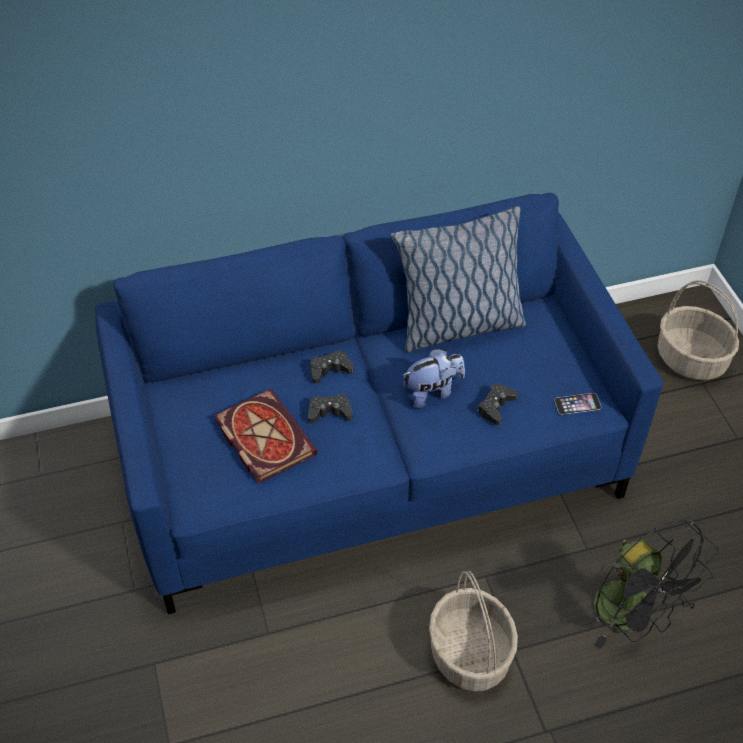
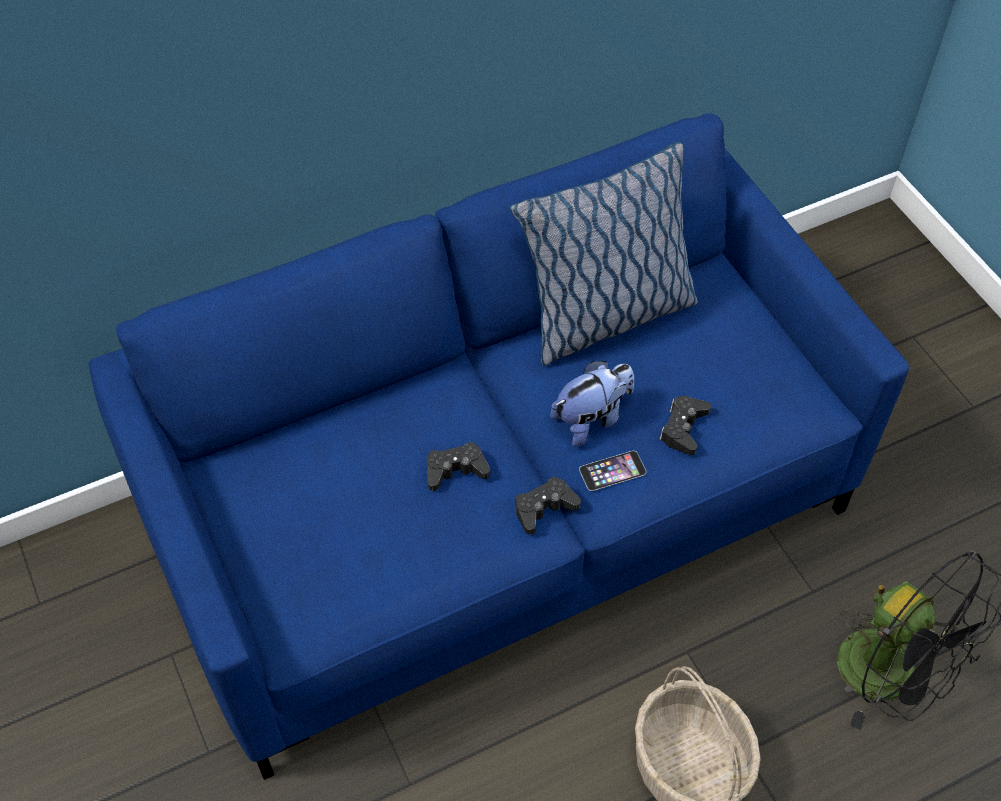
camera: 10 degrees left, 5 degrees up
book [215,389,318,483] -> none
black game controller [310,350,354,383] -> black game controller moved to [515,476,581,535]
phone [554,393,601,415] -> phone moved to [579,451,646,491]
basket [657,280,739,380] -> none

